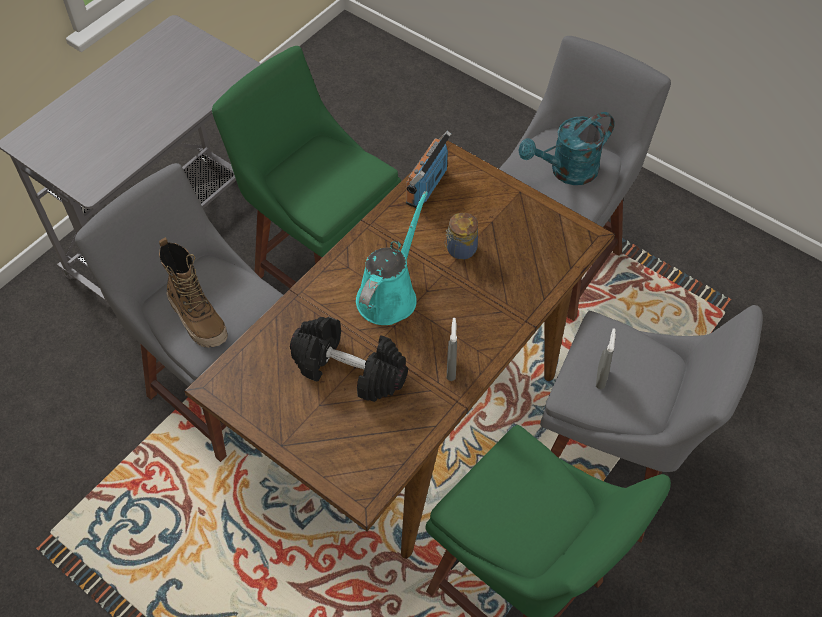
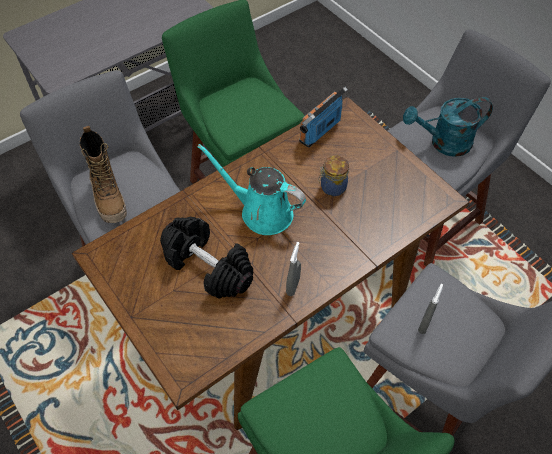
camera: 15 degrees right, 0 degrees up
turquoise watering can [356,191,428,325] -> turquoise watering can turned 105 degrees counterclockwise [197,144,306,235]

